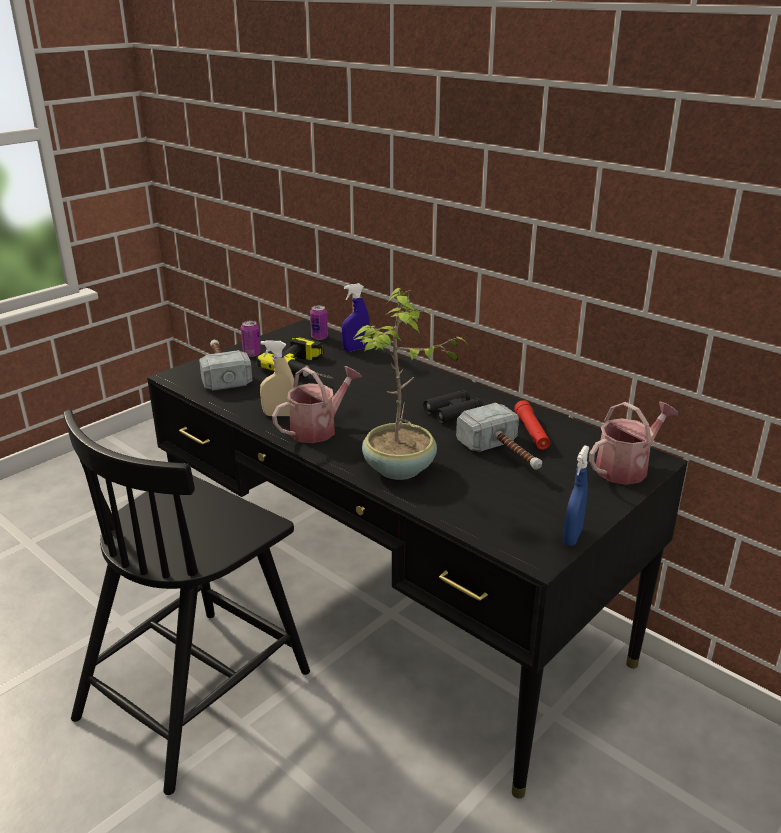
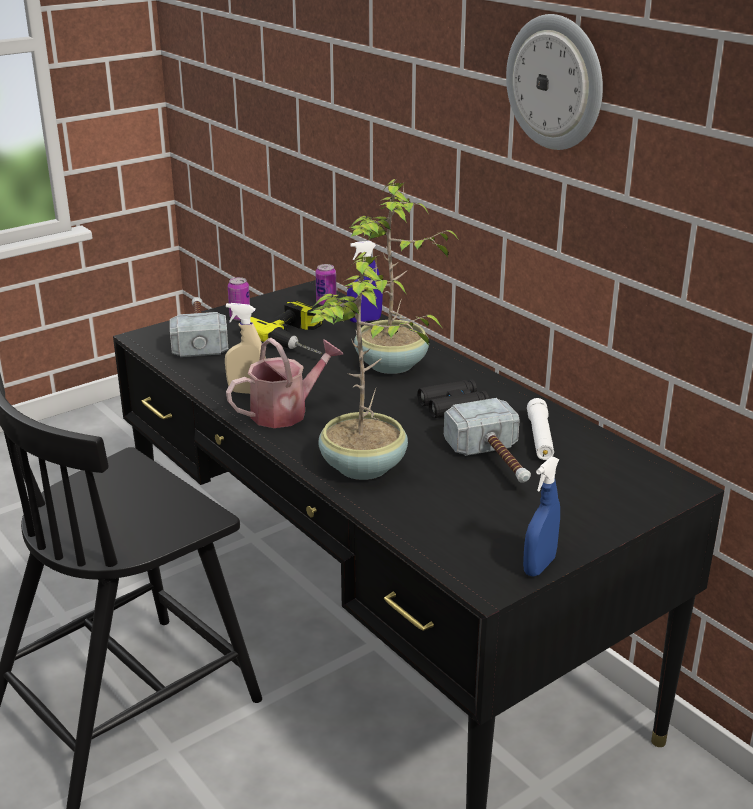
camera: 10 degrees right, 0 degrees up
red flashlight [514,400,550,450] -> white flashlight [527,398,554,460]
watering can [589,401,678,485] -> none
none -> potted plant [349,179,459,374]
none -> wall clock [506,14,603,150]

